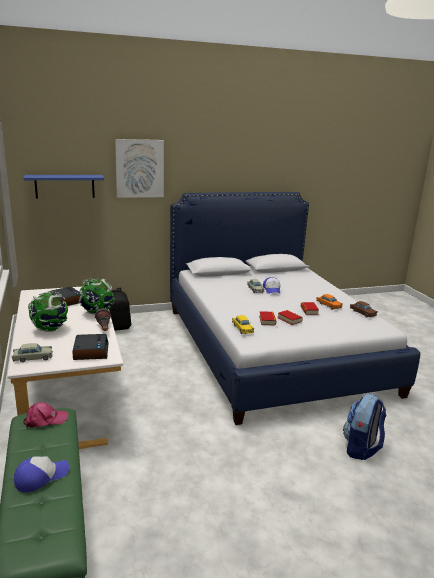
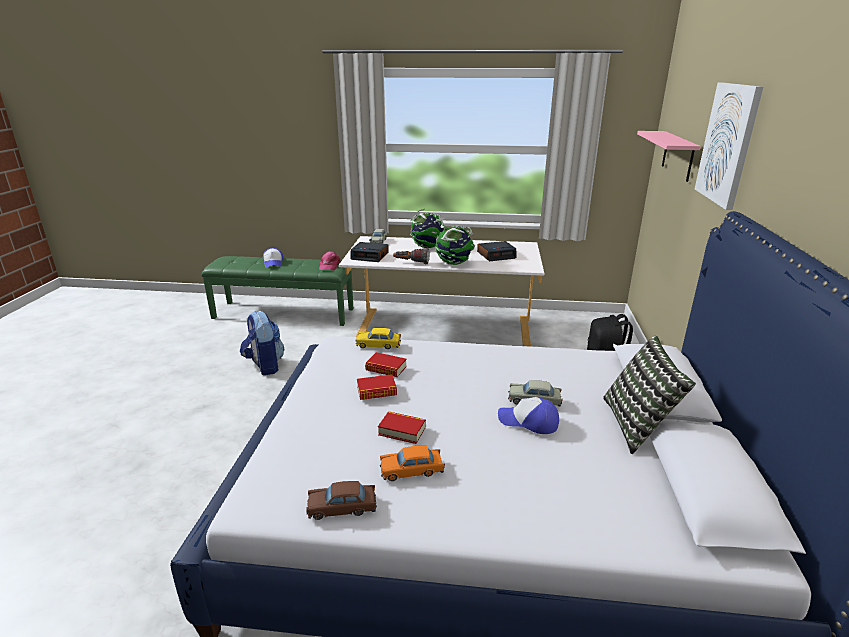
camera: 115 degrees right, 5 degrees up
blue shelf [23,175,104,198] -> pink shelf [637,131,701,182]
backpack [343,394,386,460] -> backpack moved to [240,311,284,375]
none -> pillow [603,336,696,454]

